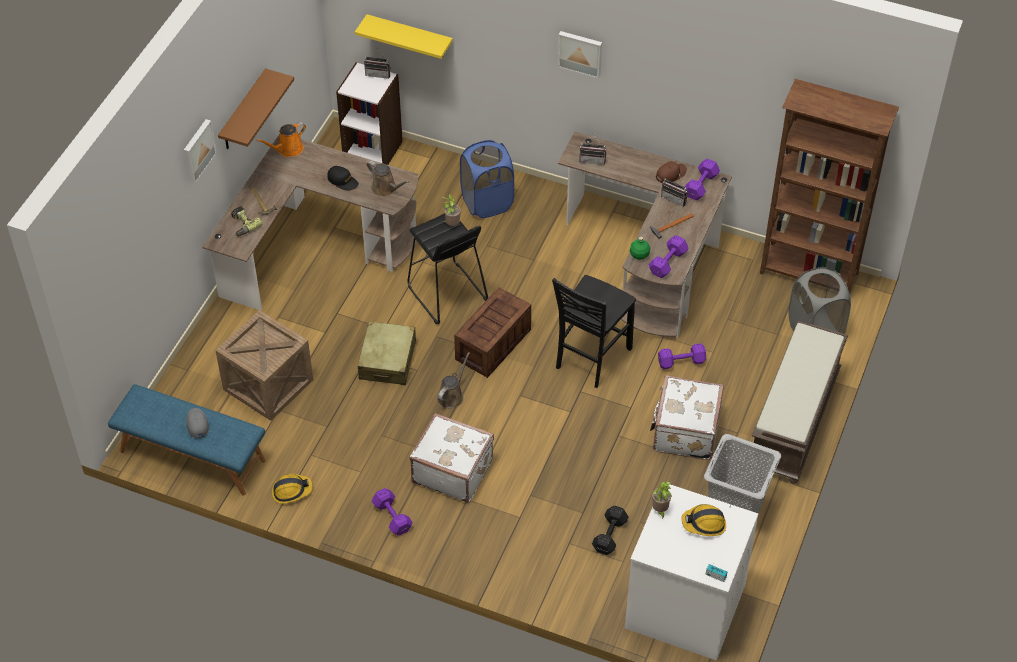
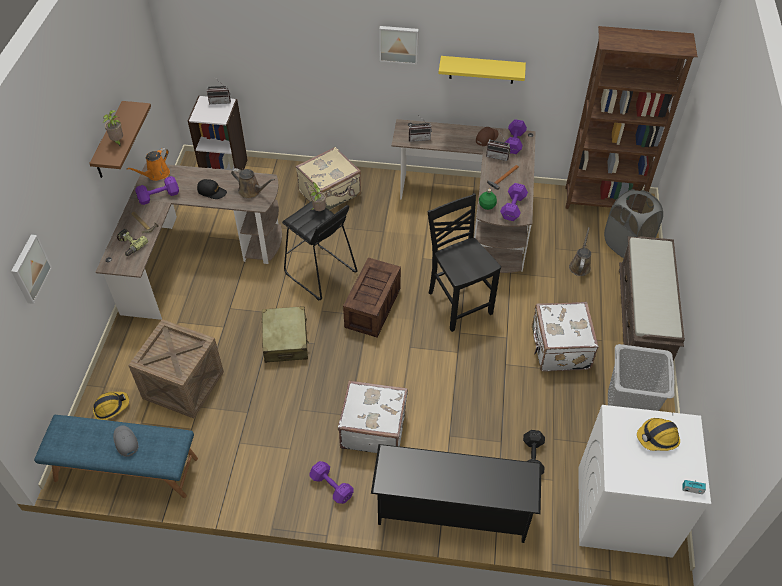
camera: 15 degrees left, 0 degrees up
picture [184,119,217,184] -> picture moved to [11,234,52,304]
hard hat [272,474,313,504] -> hard hat moved to [93,392,129,420]
yellow shelf [355,14,453,59] -> yellow shelf moved to [438,56,526,84]
brown watering can [437,352,470,409] -> brown watering can moved to [569,227,591,276]
blue laundry basket [460,140,514,218] -> beige suitcase [296,147,361,210]
black chair [552,275,636,388] -> black chair turned 135 degrees clockwise [427,193,501,332]
potted plant [652,481,672,519] -> potted plant moved to [103,110,123,146]
purple dumbbell [658,343,706,369] -> purple dumbbell moved to [135,176,179,205]
none -> black shoe rack [371,444,542,543]

